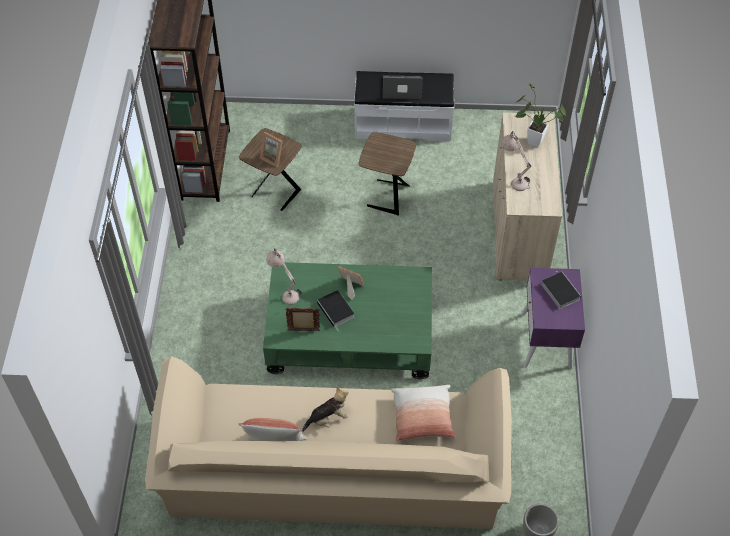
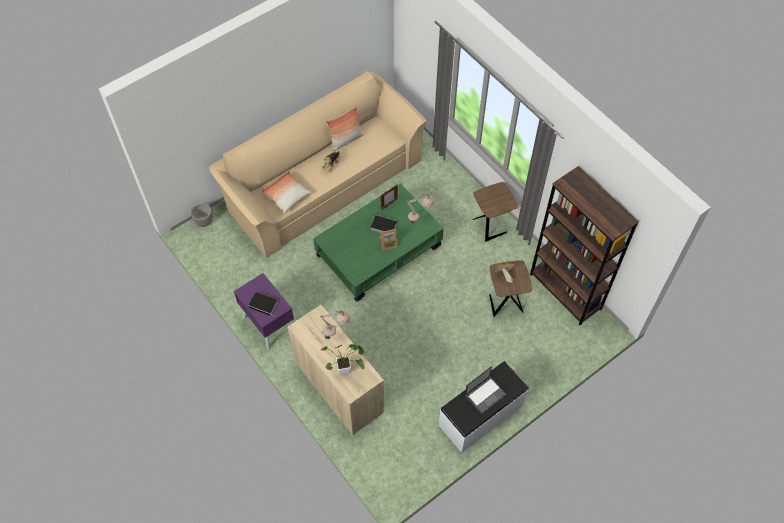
camera: 140 degrees right, 5 degrees up
brown side table [359,132,416,216] -> brown side table moved to [473,182,518,242]

